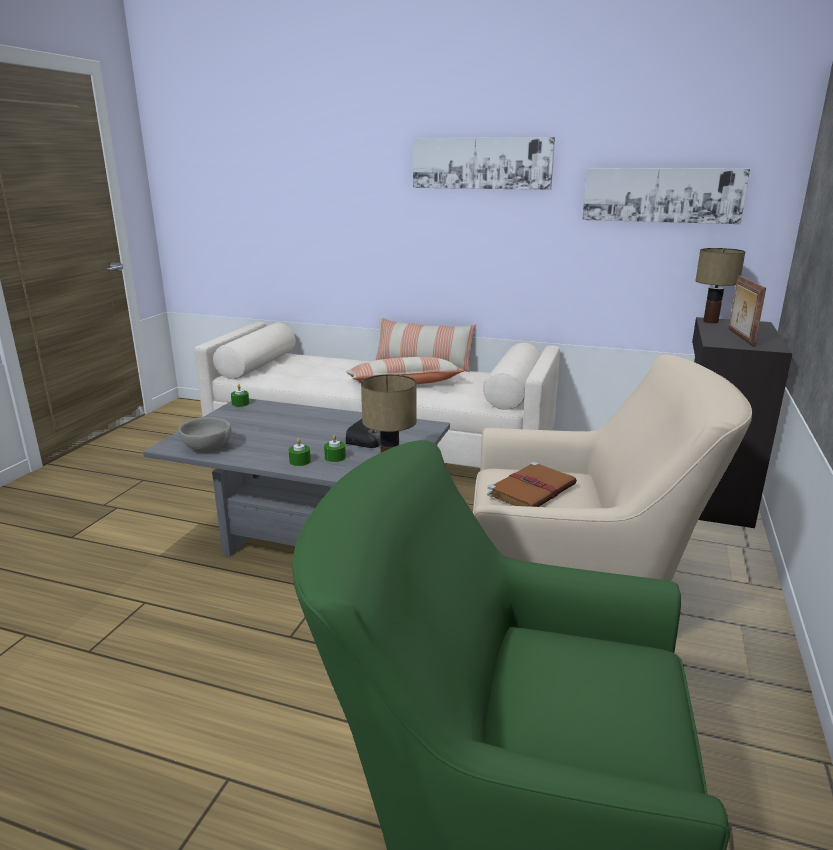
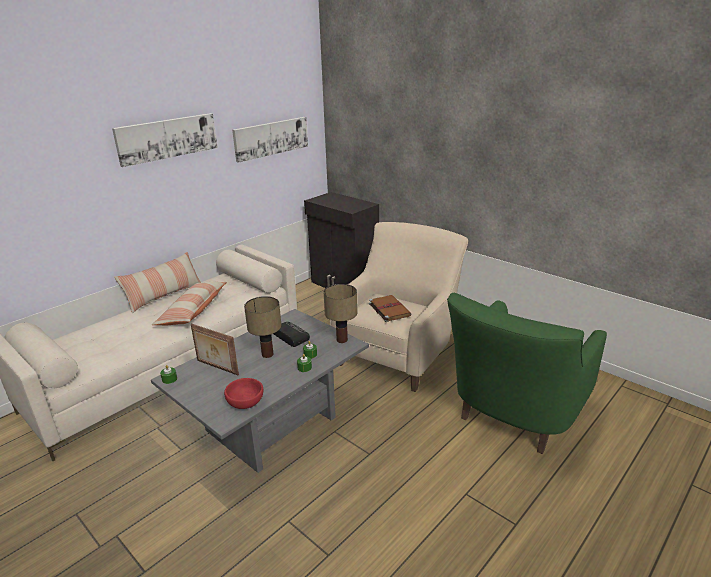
camera: 65 degrees left, 5 degrees up
grey bowl [178,417,231,451] -> red bowl [224,378,263,409]
table lamp [695,248,745,323] -> table lamp moved to [244,296,282,358]
picture frame [729,275,766,347] -> picture frame moved to [191,323,239,375]

